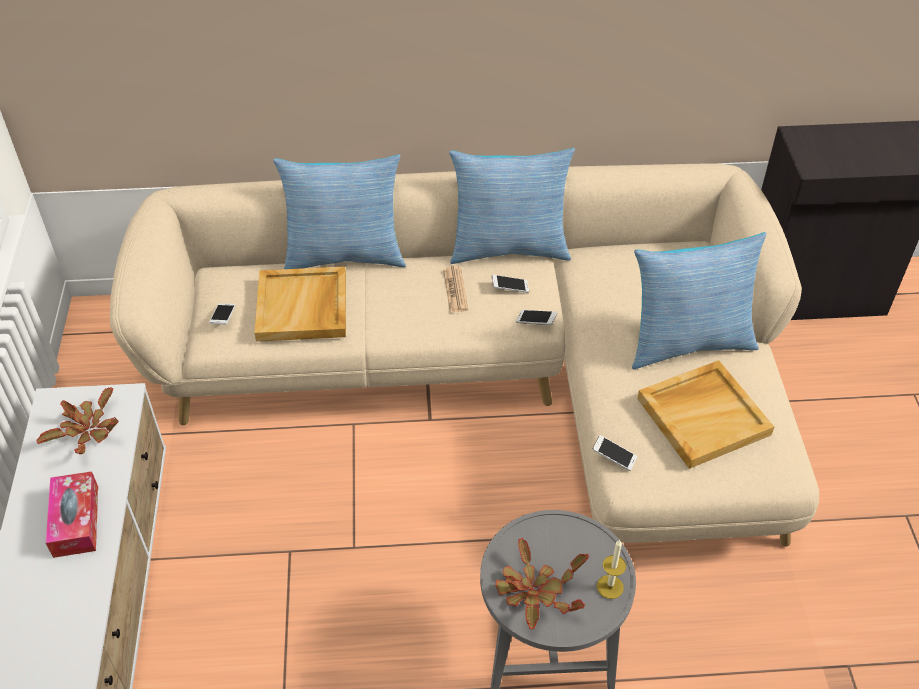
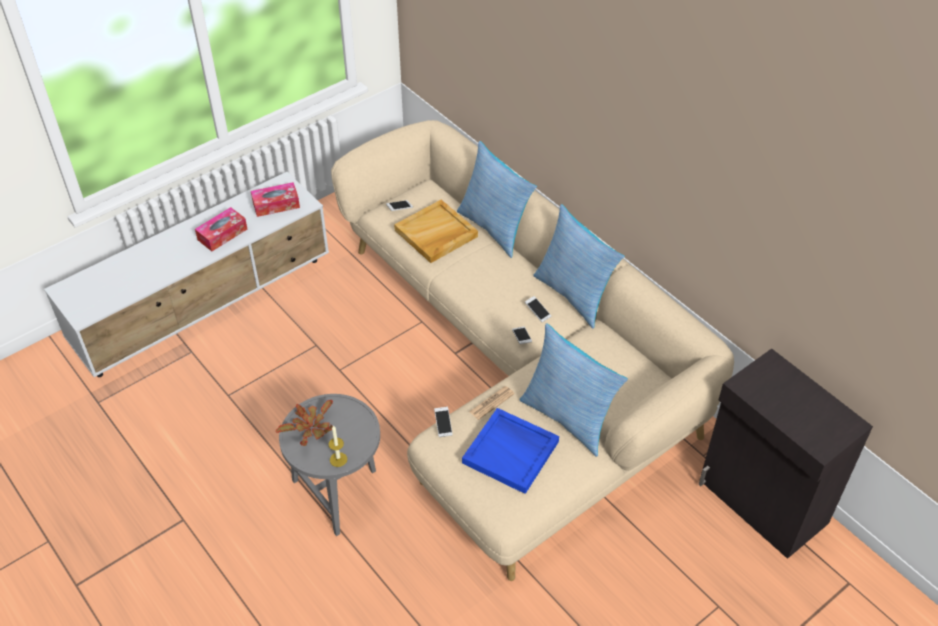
camera: 55 degrees right, 0 degrees up
potted plant [36,387,119,454] -> tissue box [251,182,300,217]
newspaper [443,266,468,312] -> newspaper moved to [469,386,514,420]
beige tray [637,360,774,469] -> blue tray [462,408,559,494]

